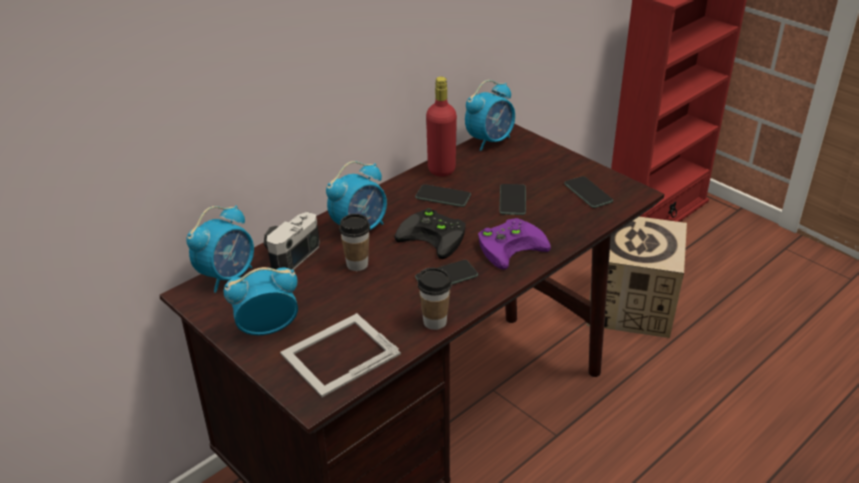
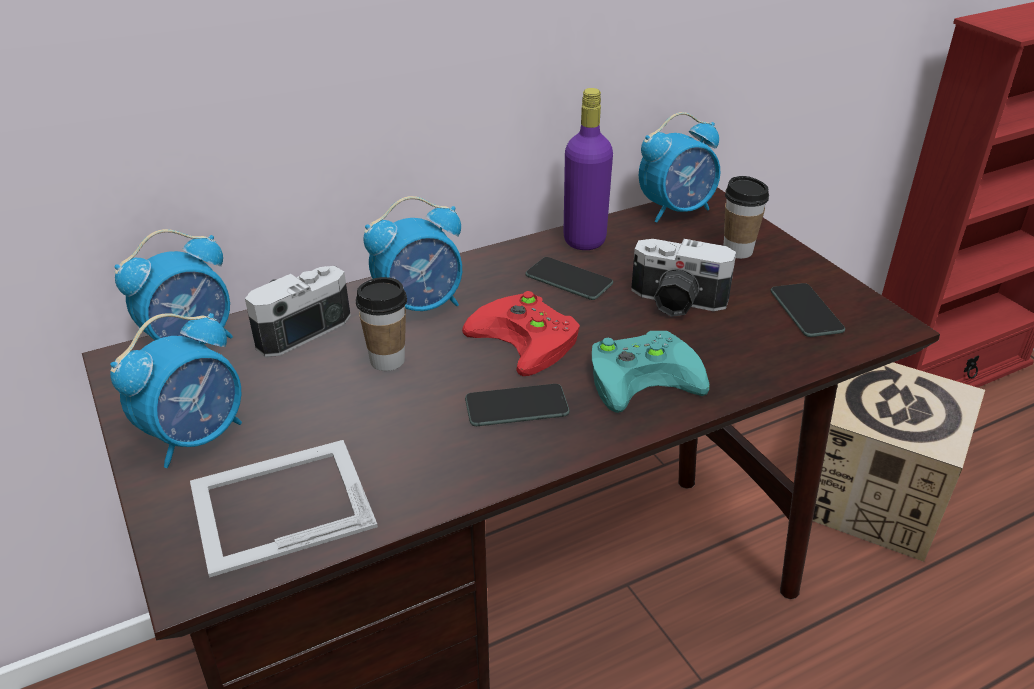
camera: 15 degrees right, 0 degrees up
alarm clock [224,267,298,336] -> alarm clock turned 135 degrees clockwise [110,313,242,468]
black game controller [394,208,466,259] -> red game controller [462,291,580,376]
cup [418,267,452,330] -> cup moved to [724,176,769,259]
red bottle [426,77,457,177] -> purple bottle [564,88,613,250]
purple game controller [478,218,551,270] -> turquoise game controller [592,331,709,413]
phone [499,184,526,215] -> camera [631,239,736,317]

